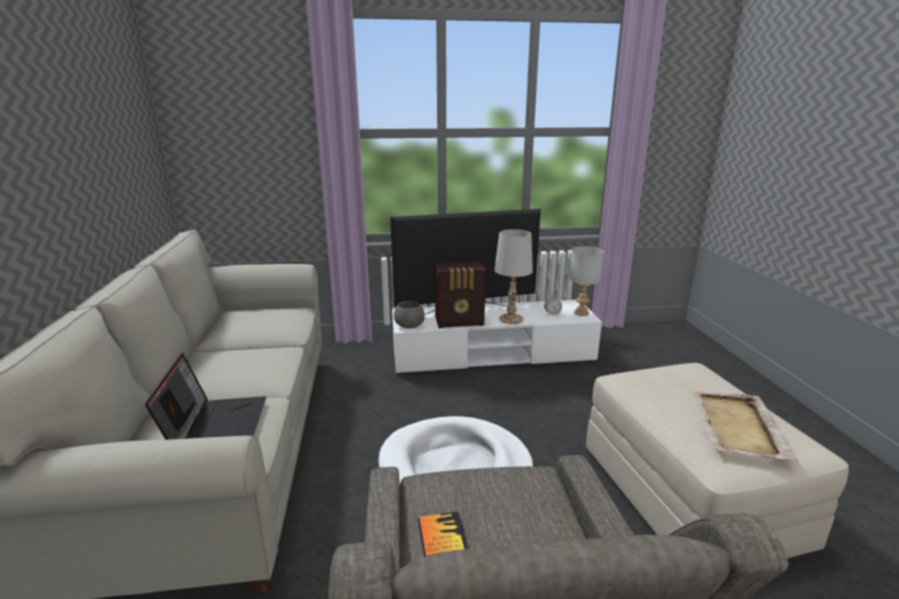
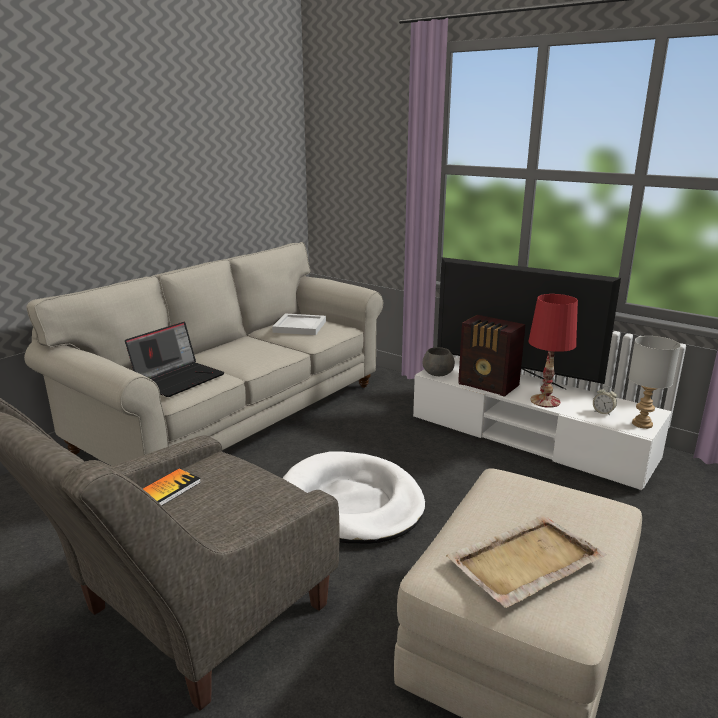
camera: 45 degrees right, 0 degrees up
white table lamp [494,229,533,324] -> red table lamp [528,294,578,408]
none -> white tray [272,314,326,335]

